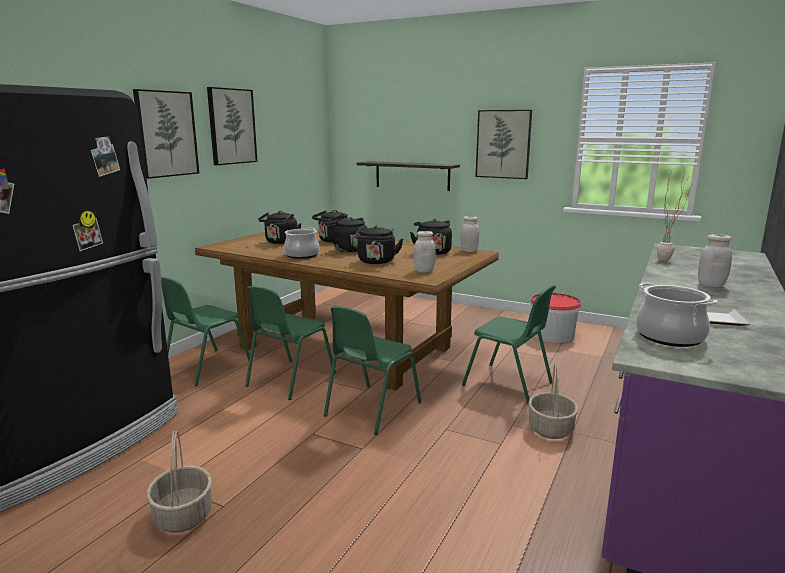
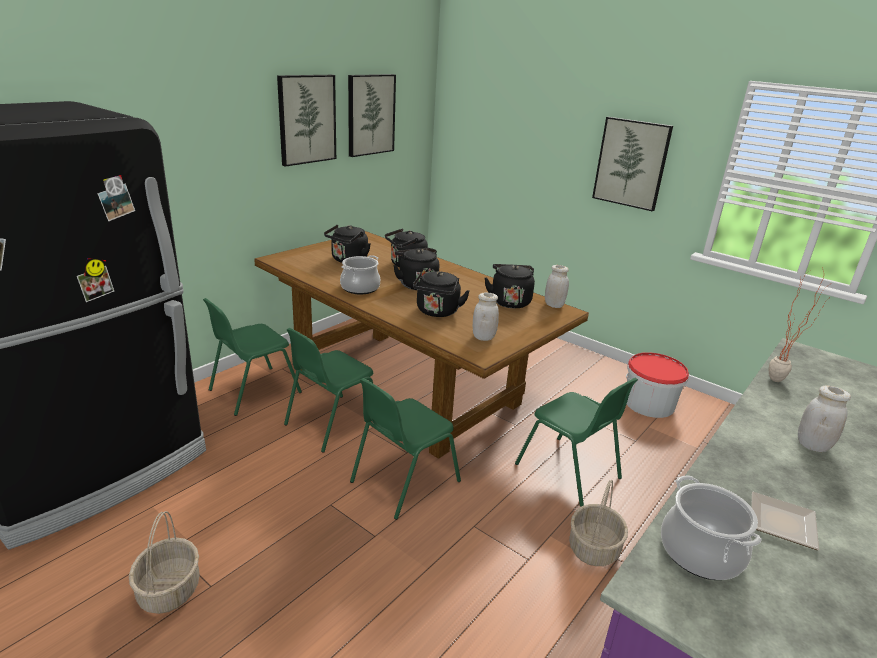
camera: 10 degrees right, 10 degrees up
picture [133,89,199,179] -> picture moved to [348,74,396,157]
shelf [357,161,460,191] -> none

